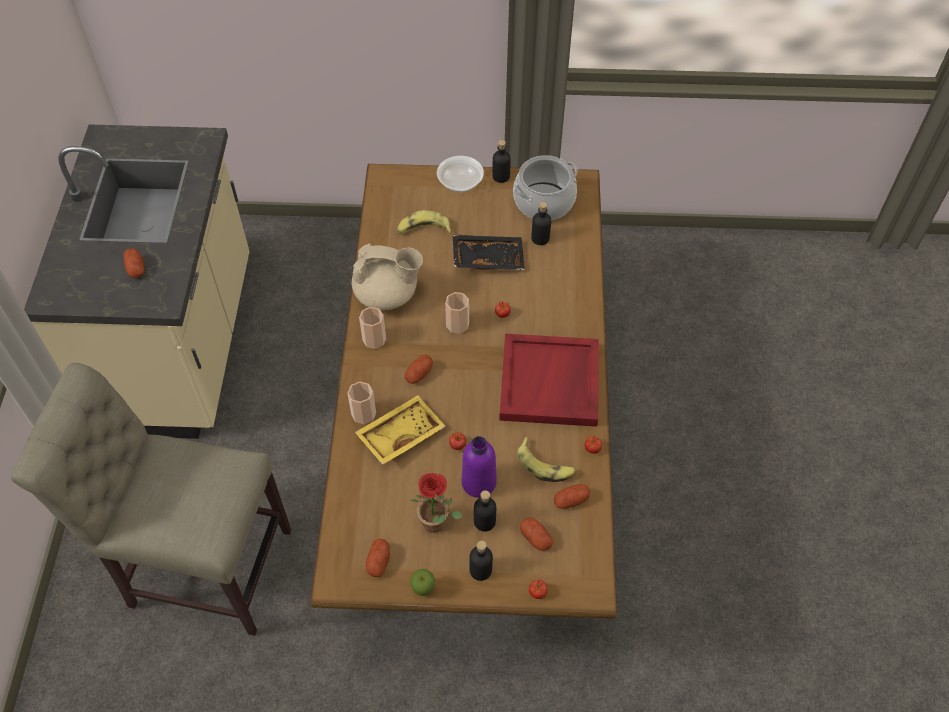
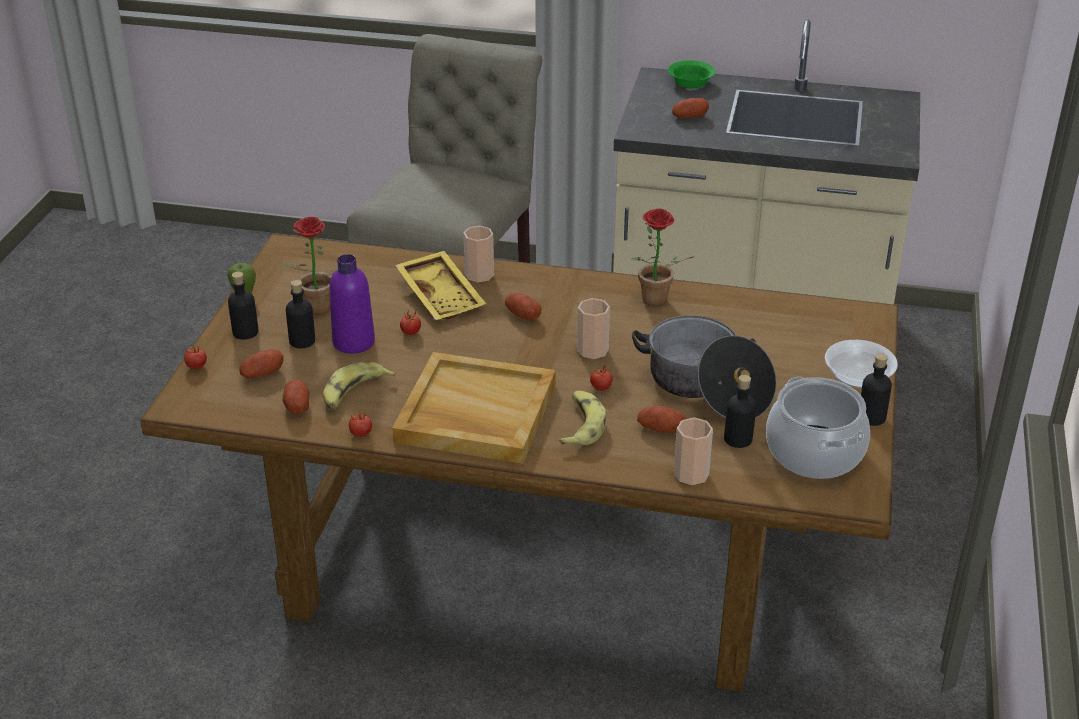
camera: 100 degrees right, 20 degrees down
beige teapot [352,243,423,311] -> potted plant [631,209,693,306]
cup [359,307,386,349] -> cup moved to [674,418,713,485]
potato [366,539,390,577] -> potato moved to [637,406,686,433]
banana [397,210,452,234] -> banana moved to [559,390,606,445]
black tray [453,235,525,270] -> cooking pot [632,315,777,418]
red tray [499,334,599,427] -> beige tray [392,352,556,464]
none -> green bowl [668,60,716,88]

